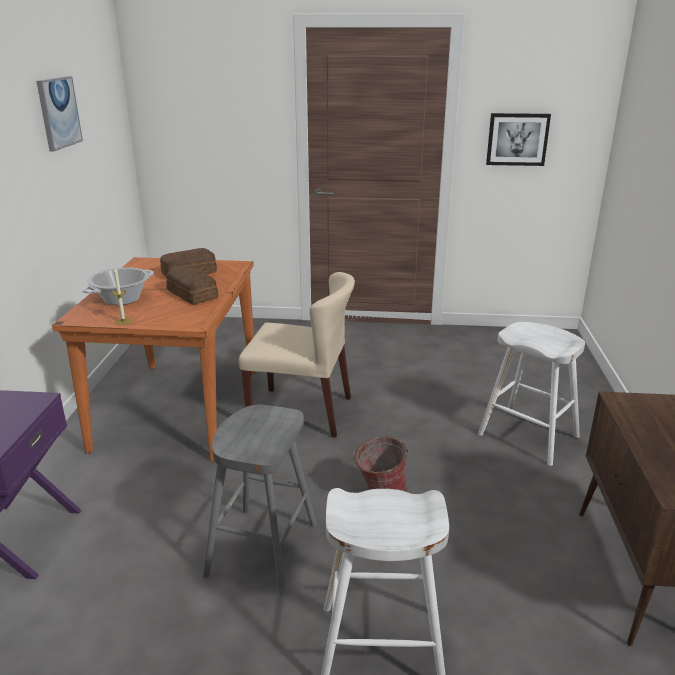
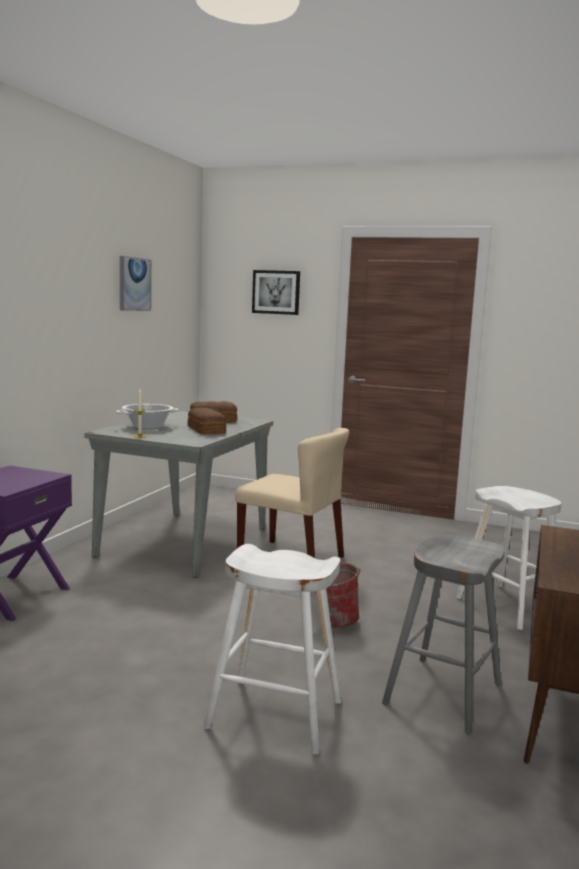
camera: 15 degrees right, 15 degrees down
orange dining table [52,257,256,462] -> grey dining table [84,411,273,578]
grey stool [203,404,317,596] -> grey stool moved to [382,535,505,735]
picture [486,113,551,166] -> picture moved to [252,270,300,315]

